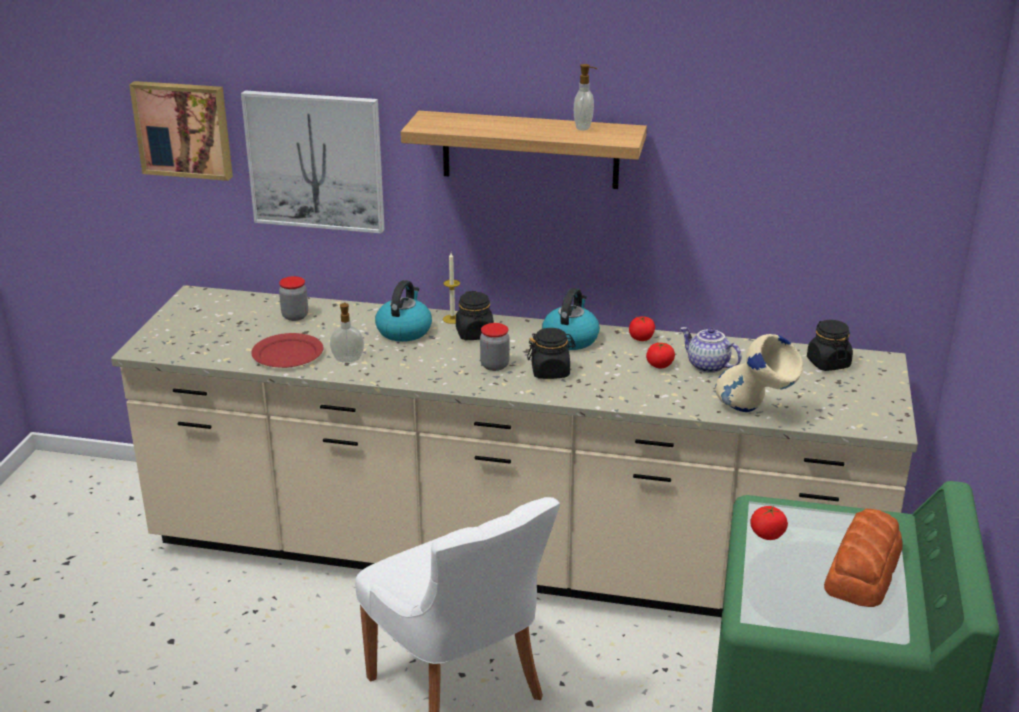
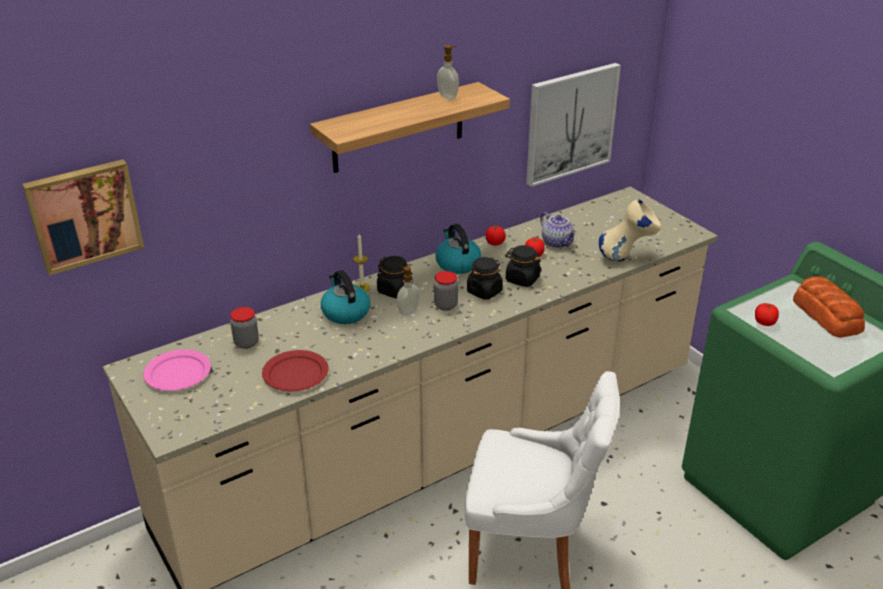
camera: 45 degrees left, 5 degrees up
picture [241,90,385,234] -> picture moved to [526,63,621,187]
soap dispenser [330,302,364,362] -> soap dispenser moved to [397,266,420,315]
teapot [680,327,742,373] -> teapot turned 120 degrees counterclockwise [540,212,577,248]
black jar [807,320,853,371] -> black jar moved to [505,245,541,287]
none -> pink plate [143,349,211,391]

